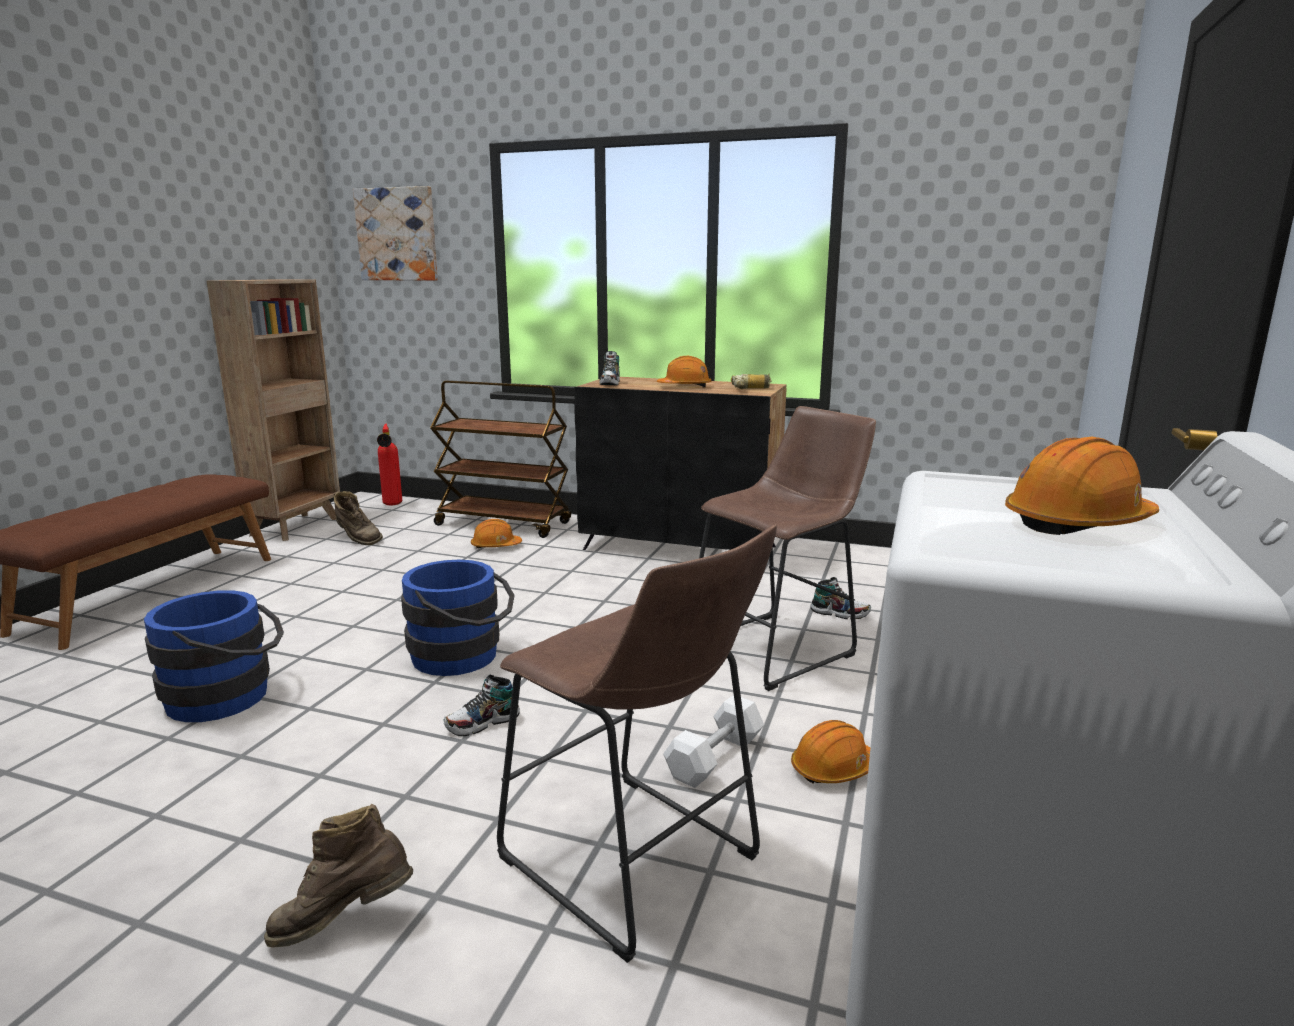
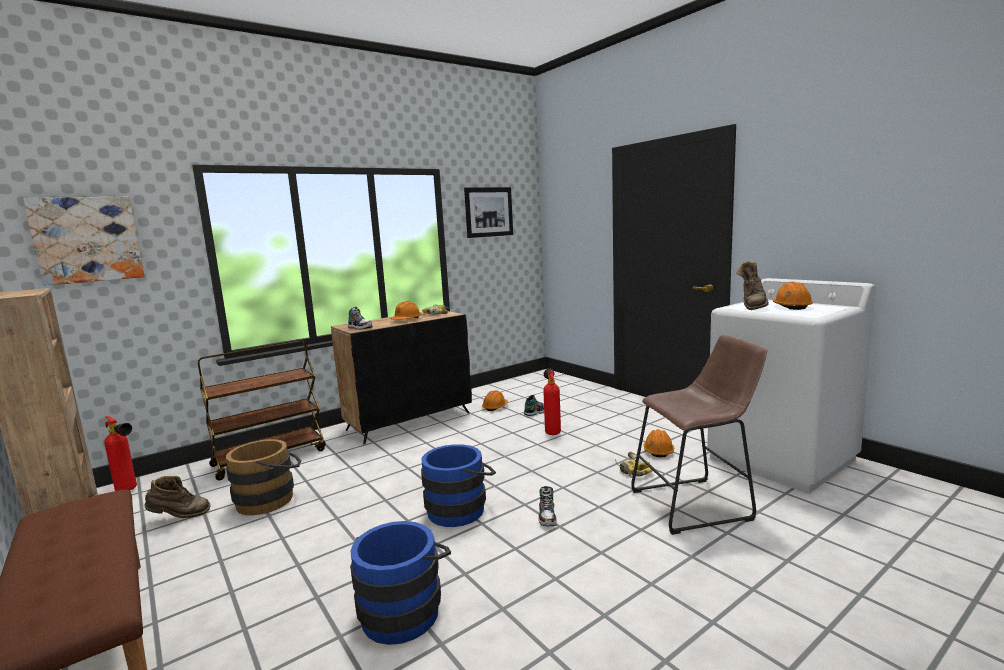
camera: 55 degrees left, 5 degrees down
brown boot [264,804,413,947] -> brown boot moved to [736,261,768,310]
orange hard hat [471,519,522,549] -> orange hard hat moved to [482,390,508,411]
white dumbbell [663,695,764,788] -> power drill [615,452,653,477]
brown stool [699,406,876,691] -> fire extinguisher [543,369,561,435]
none -> brown bucket [226,439,301,515]
none -> picture [464,187,513,238]

